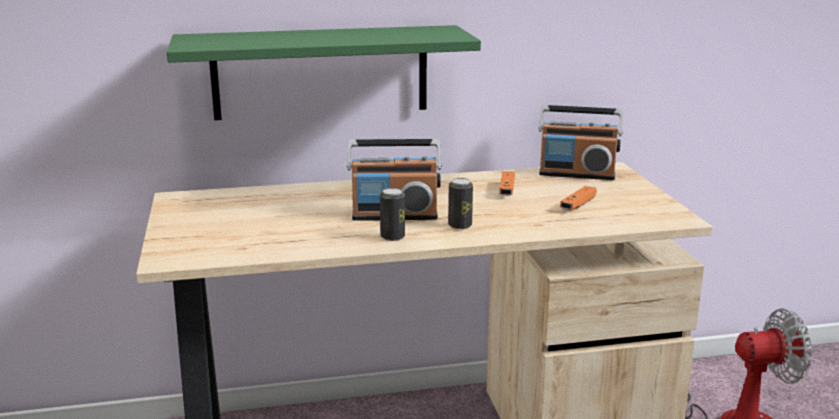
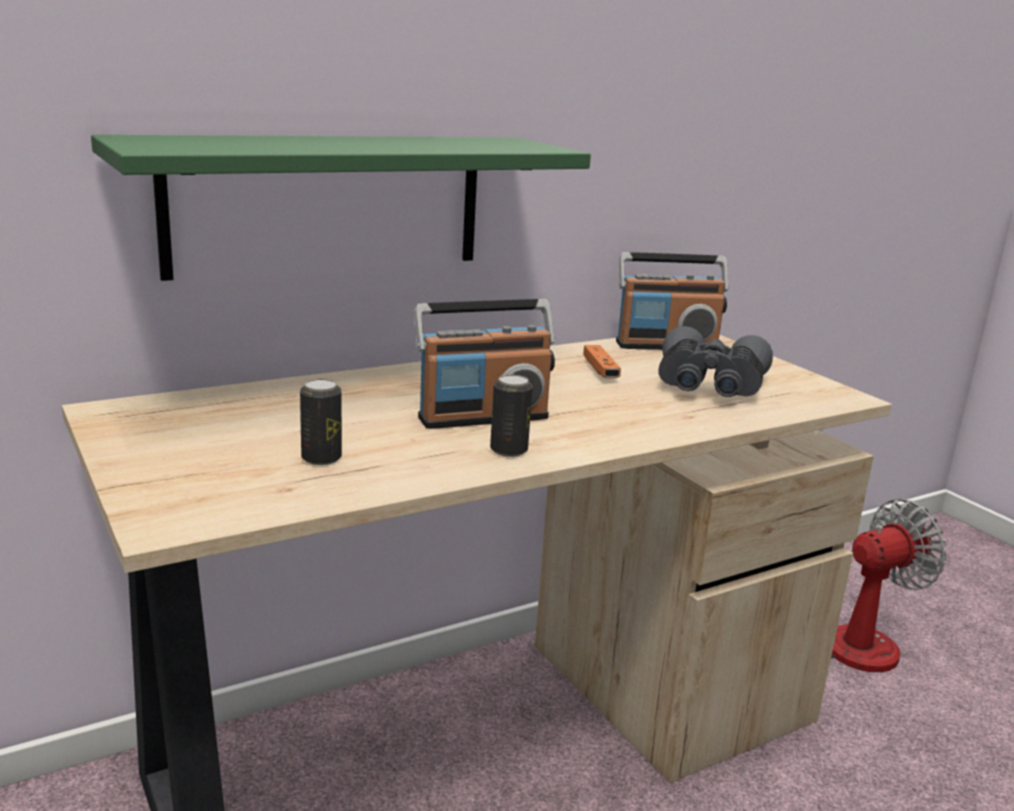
camera: 20 degrees left, 0 degrees up
can [448,178,473,229] -> can moved to [300,379,342,465]
orange game controller [560,186,597,210] -> grey binoculars [658,326,773,397]

